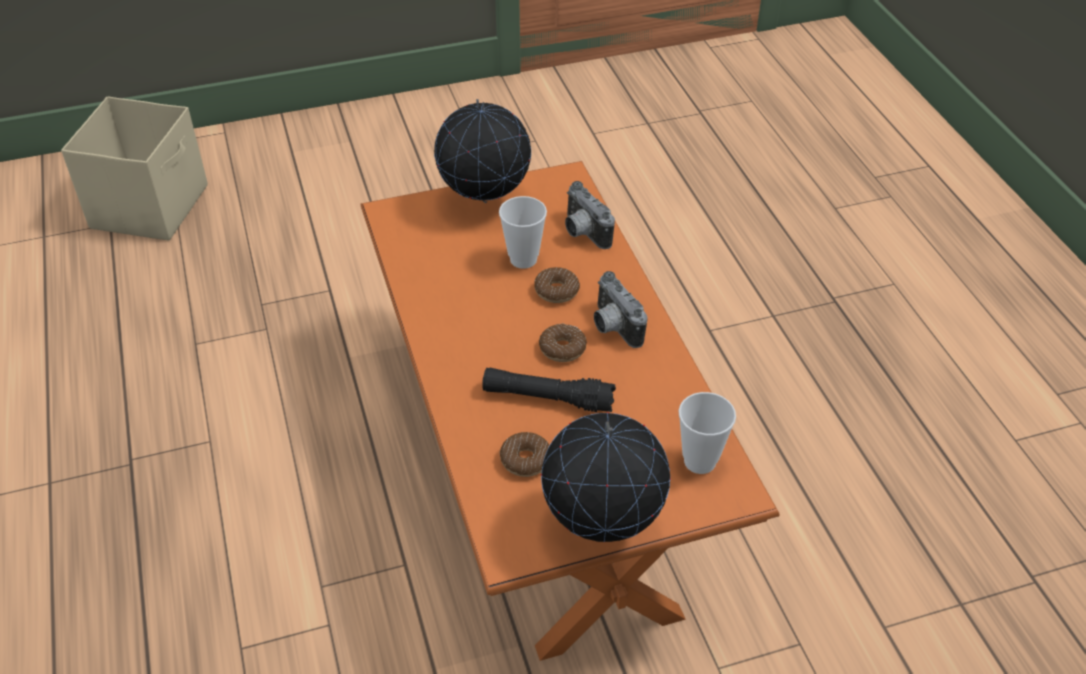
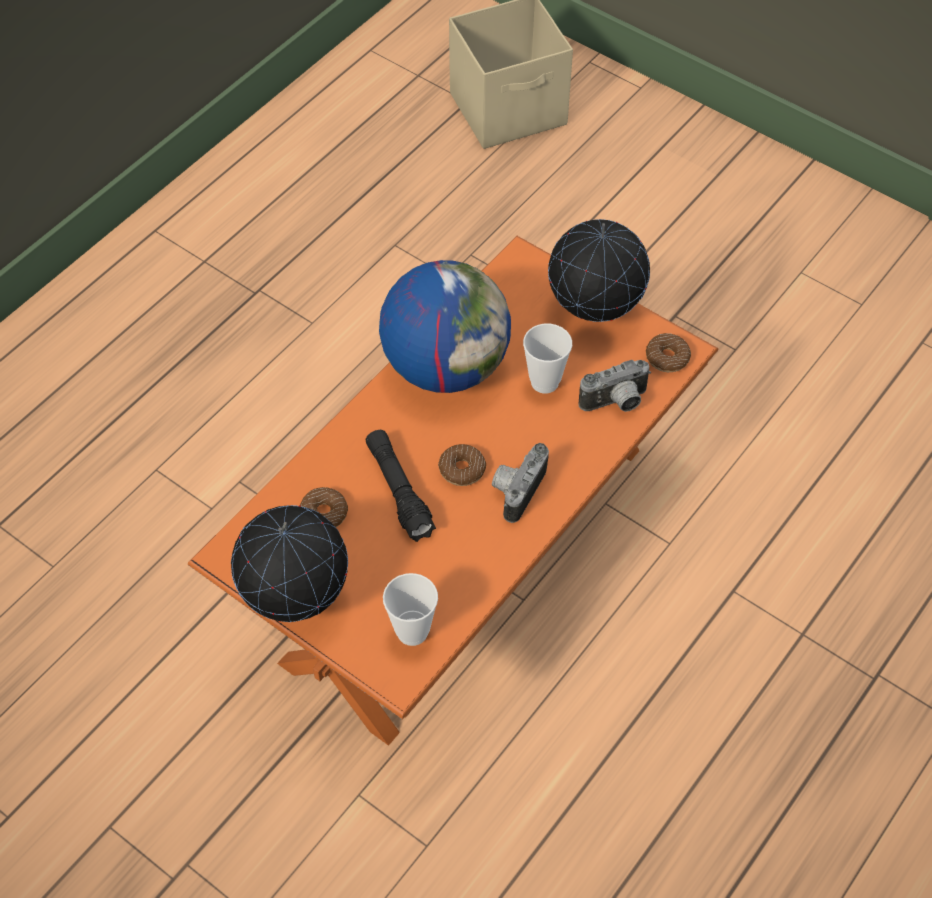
camera: 55 degrees right, 10 degrees up
donut [534,267,580,303] -> donut moved to [646,333,691,372]
camera [565,181,615,249] -> camera turned 135 degrees counterclockwise [579,360,651,412]
none -> globe [379,260,511,393]

